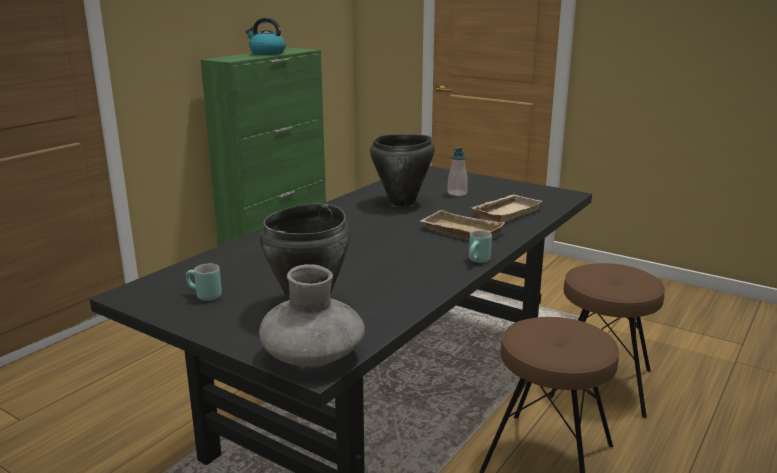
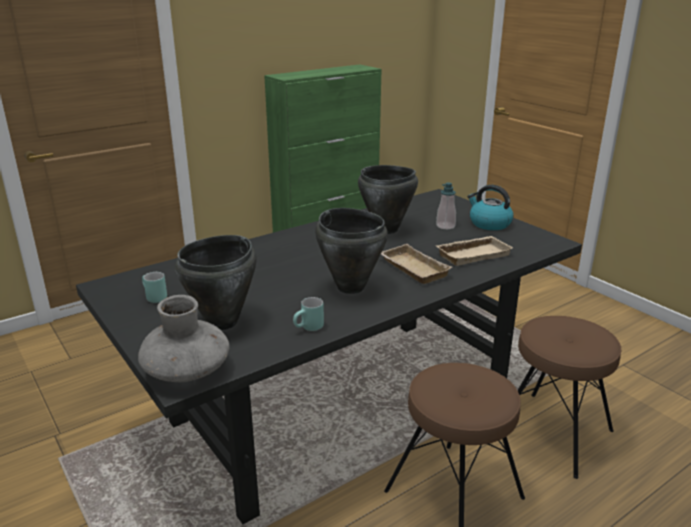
camera: 20 degrees right, 5 degrees up
kettle [246,18,286,55] -> kettle moved to [467,185,513,230]
turquoise mug [469,230,492,263] -> turquoise mug moved to [293,297,324,331]
none -> black cooking pot [315,208,388,294]

